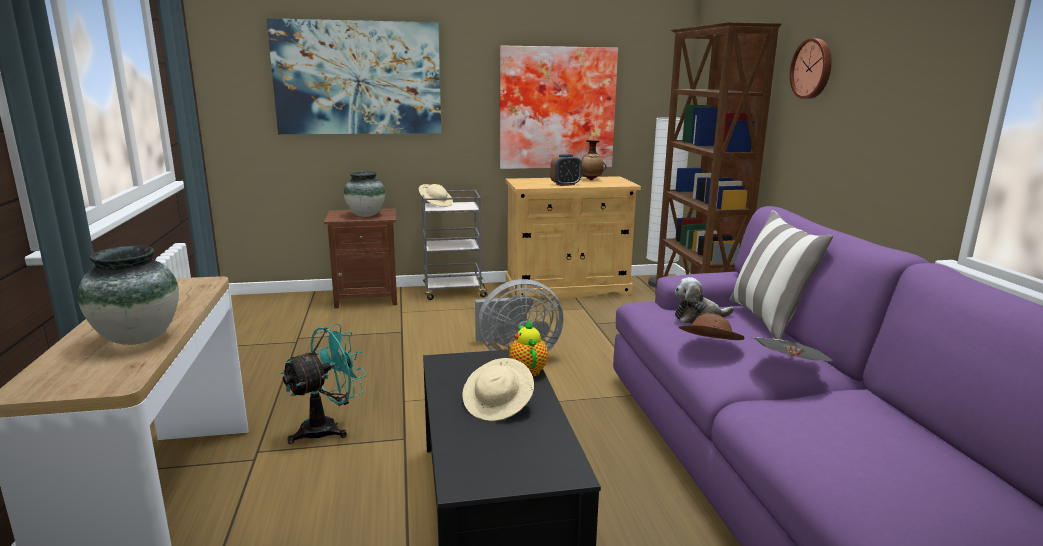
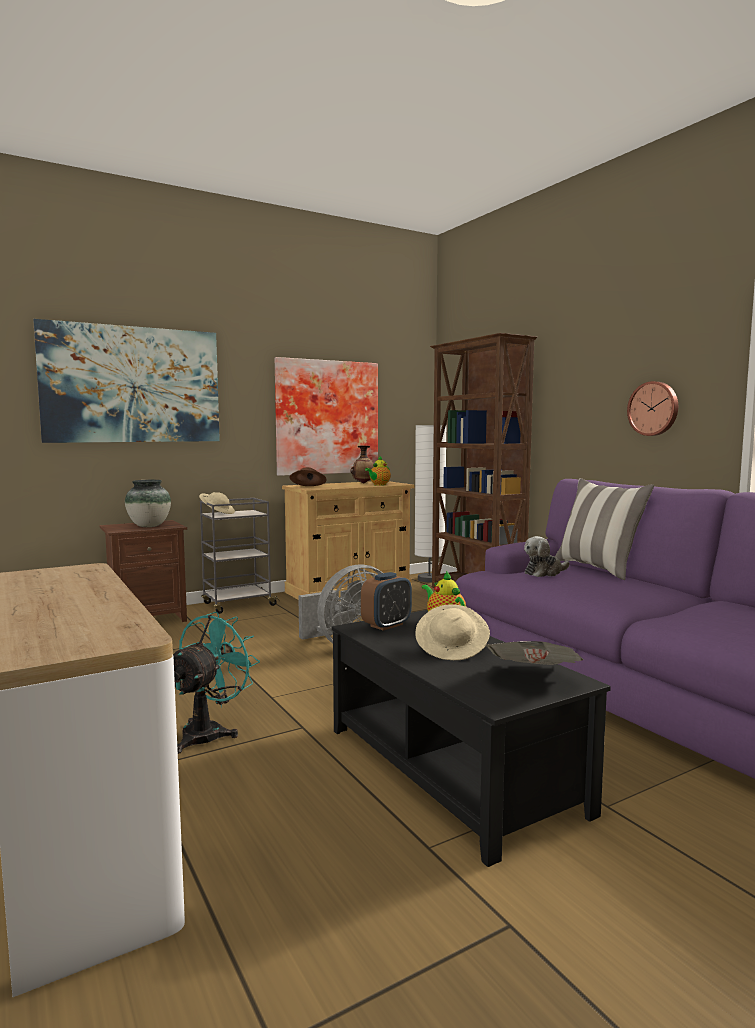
camera: 20 degrees left, 10 degrees down
vase [78,246,179,345] -> none
alarm clock [550,154,582,186] -> alarm clock moved to [361,572,412,631]
brown hat [679,313,744,340] -> brown hat moved to [289,467,326,486]
newspaper [752,337,834,362] -> newspaper moved to [485,641,583,665]
wall clock [790,38,832,99] -> wall clock moved to [627,381,678,436]
none -> teapot [365,456,391,486]

